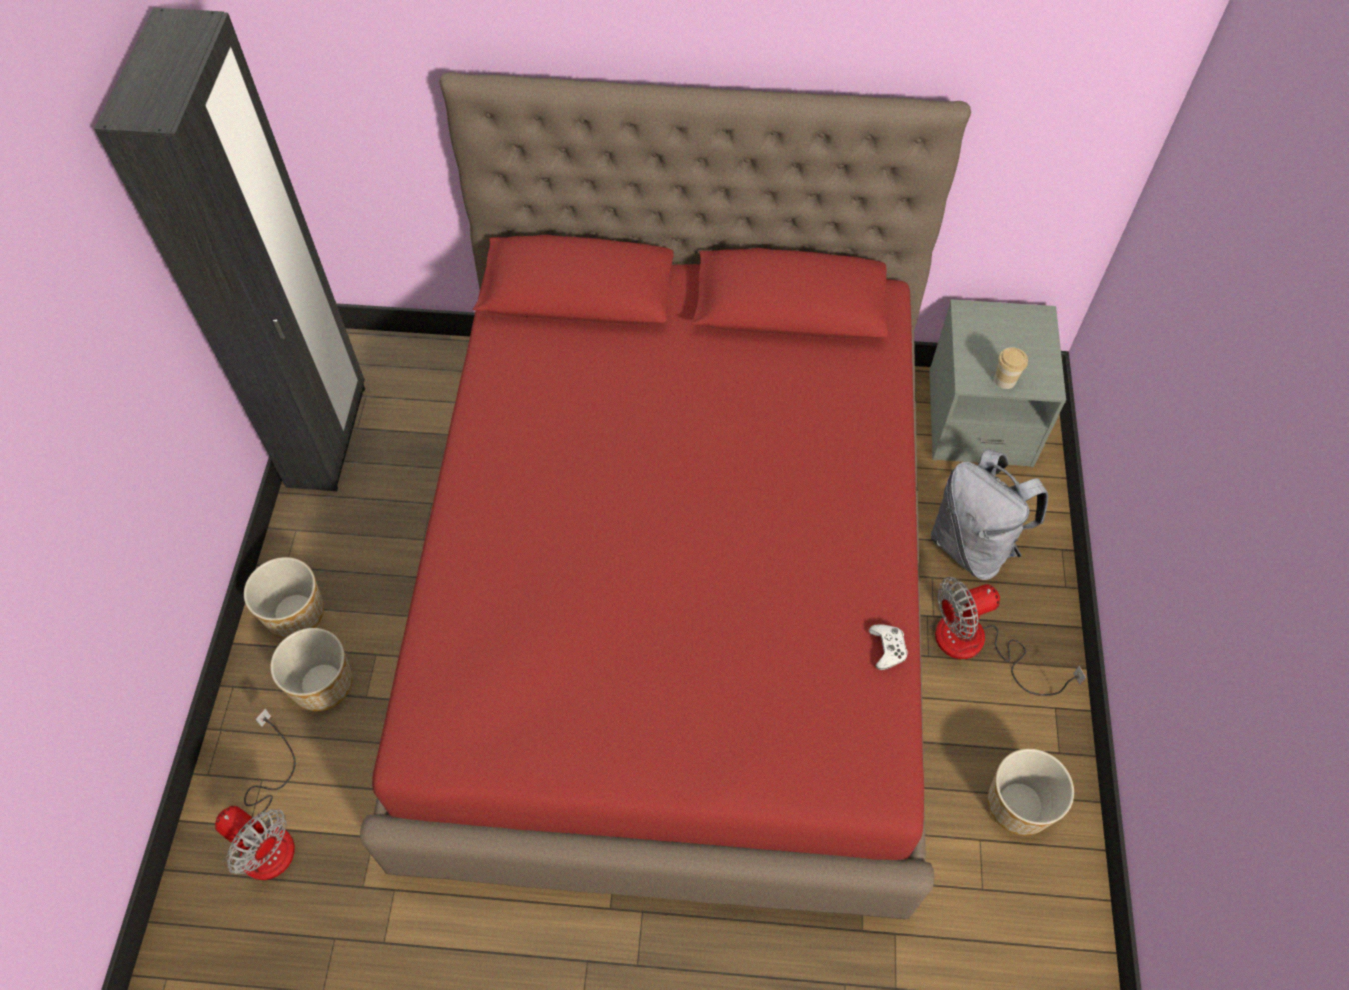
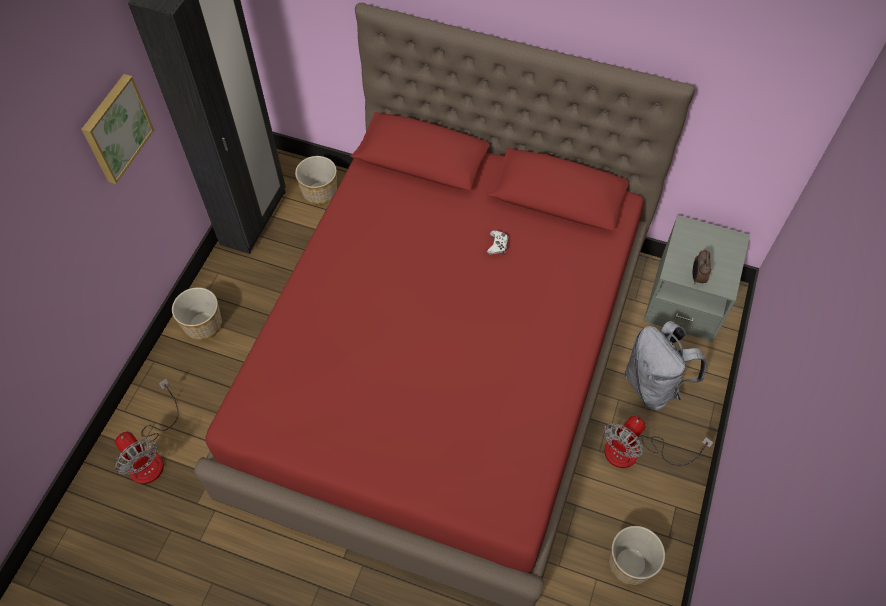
camera: 15 degrees right, 0 degrees up
planter [270,628,352,711] -> planter moved to [295,156,337,205]
white game controller [869,624,908,670] -> white game controller moved to [487,230,508,254]
fan [935,577,1086,696] -> fan turned 45 degrees counterclockwise [604,416,714,468]
cup [994,347,1028,389] -> alarm clock [693,249,711,284]
none -> picture [81,74,154,184]

